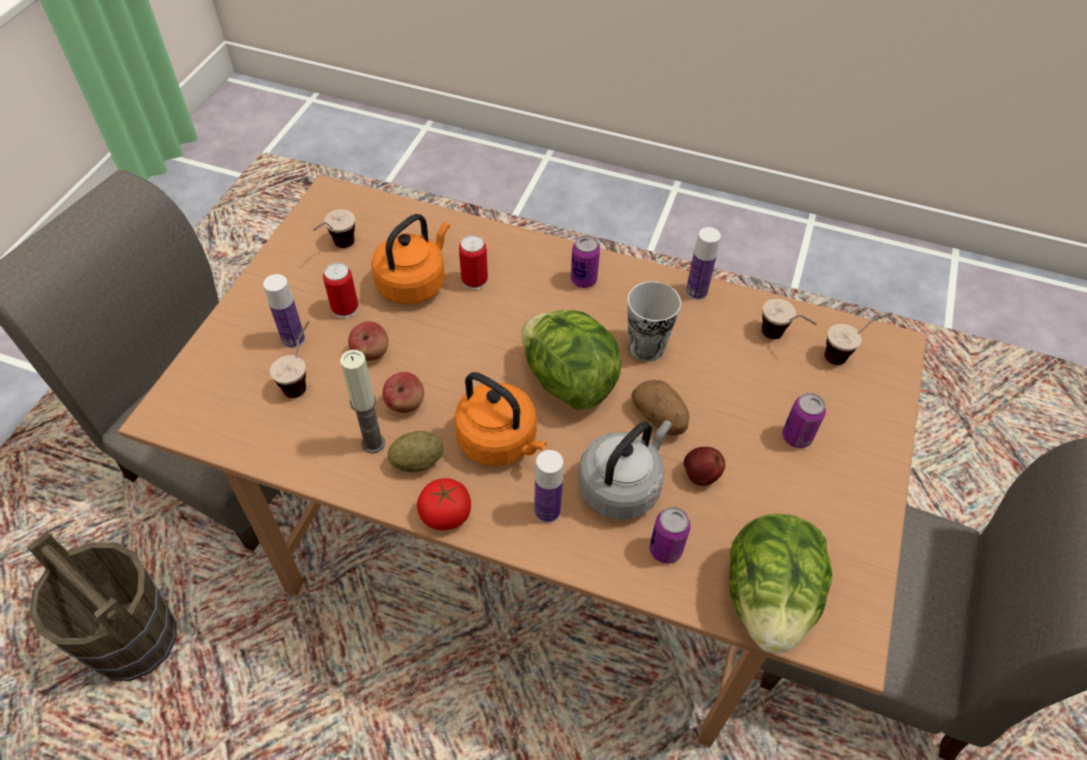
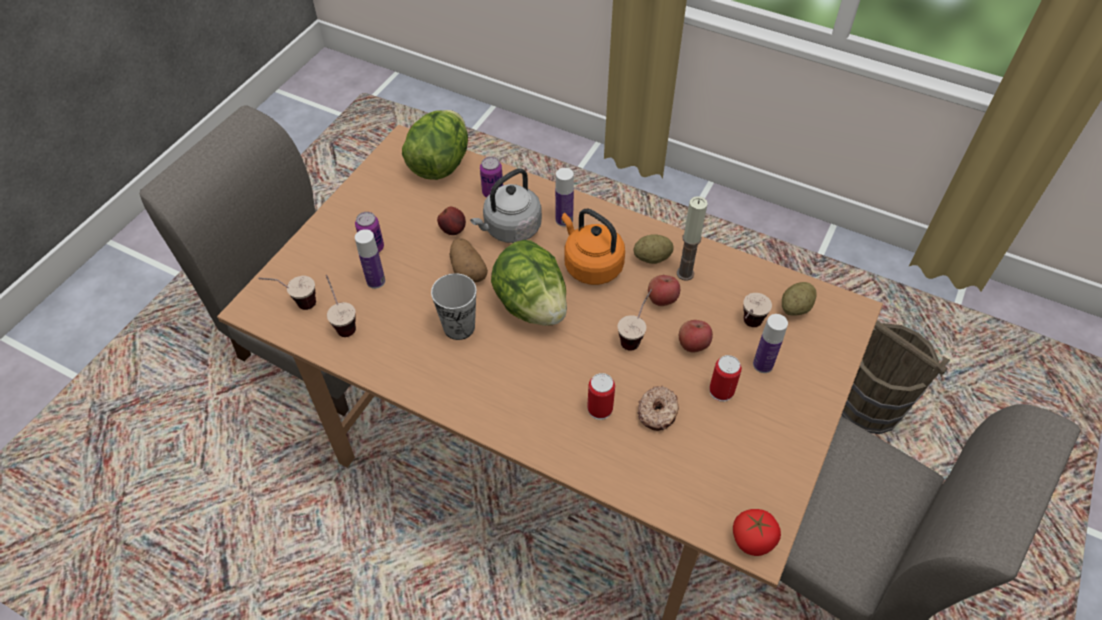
camera: 170 degrees left, 0 degrees up
cup [313,209,355,248] -> cup moved to [617,289,652,351]
orange kettle [371,214,450,305] -> donut [638,386,679,431]
tomato [417,478,471,530] -> tomato moved to [733,509,781,556]
can [571,236,600,288] -> none
bottle [686,227,721,300] -> bottle moved to [355,229,385,289]
none -> potato [782,282,817,316]

